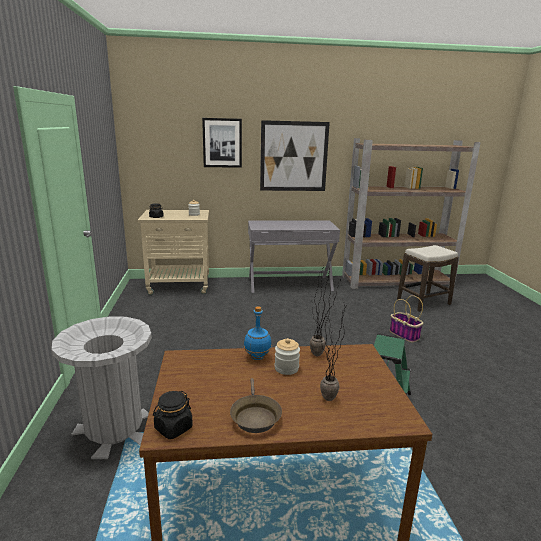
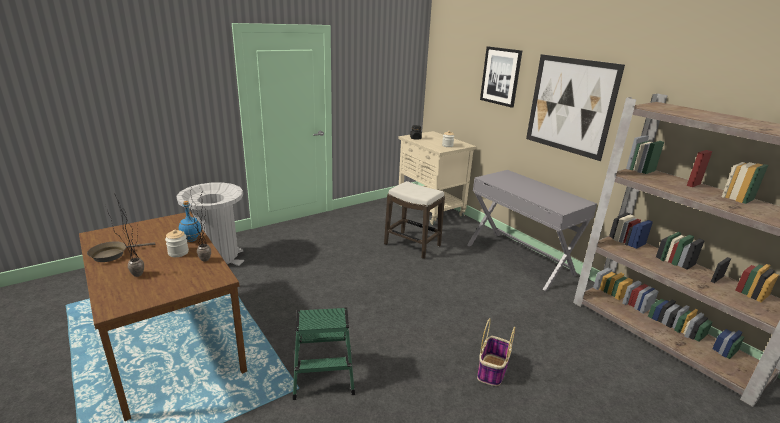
camera: 60 degrees right, 5 degrees up
black jar [153,391,193,439] -> none
stool [397,245,459,312] -> stool moved to [384,181,445,259]

